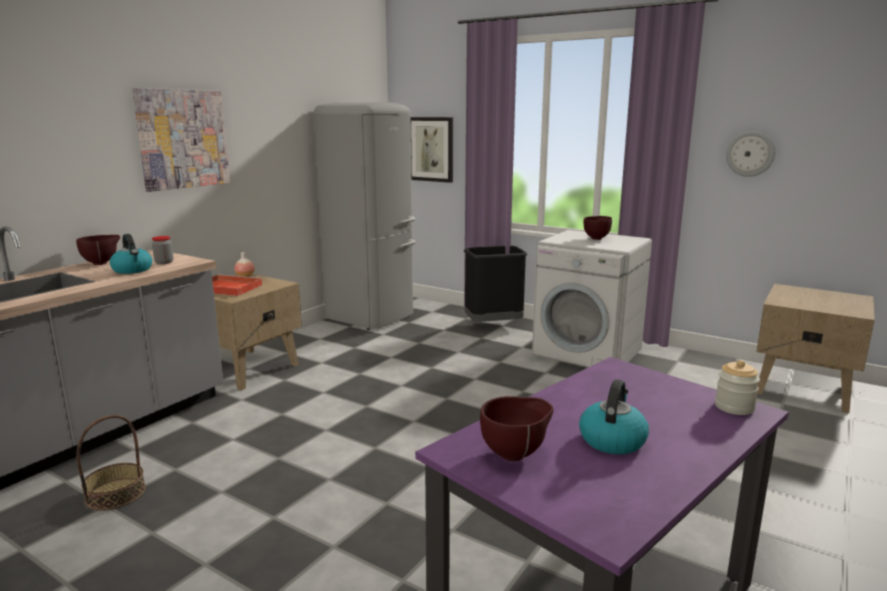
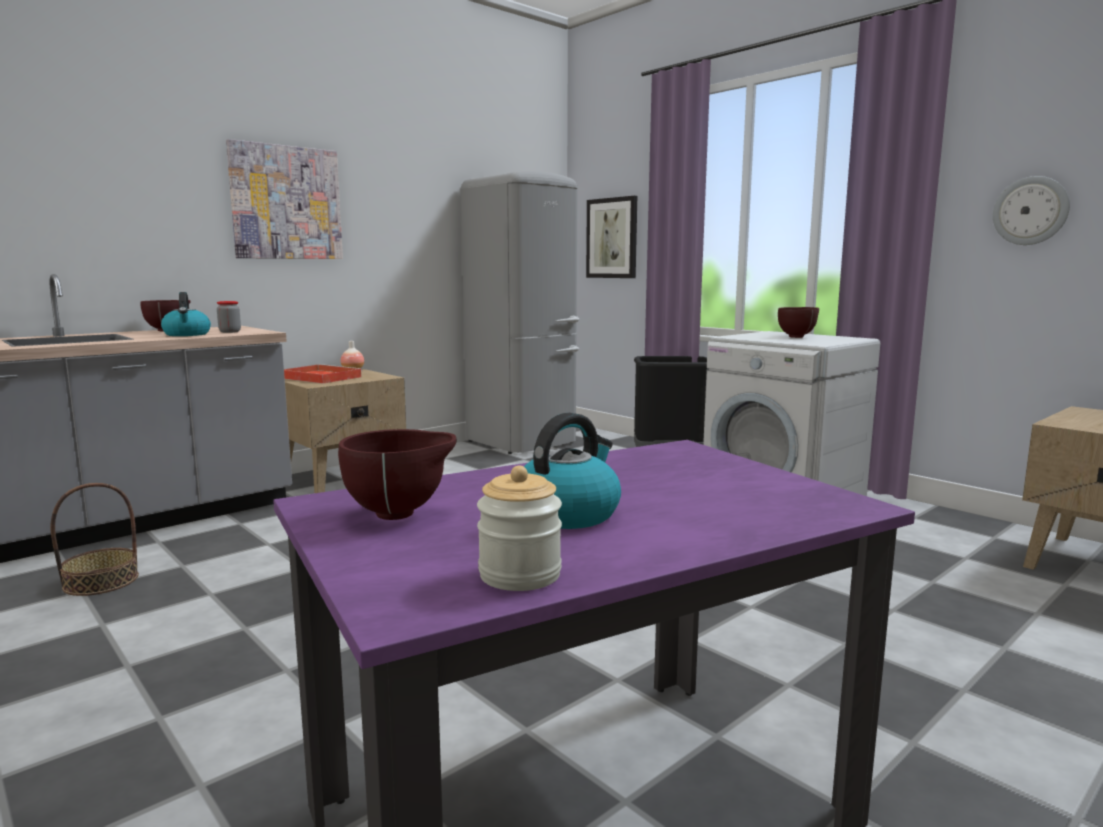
camera: 15 degrees right, 5 degrees down
jar [715,360,760,415] -> jar moved to [477,466,562,591]

